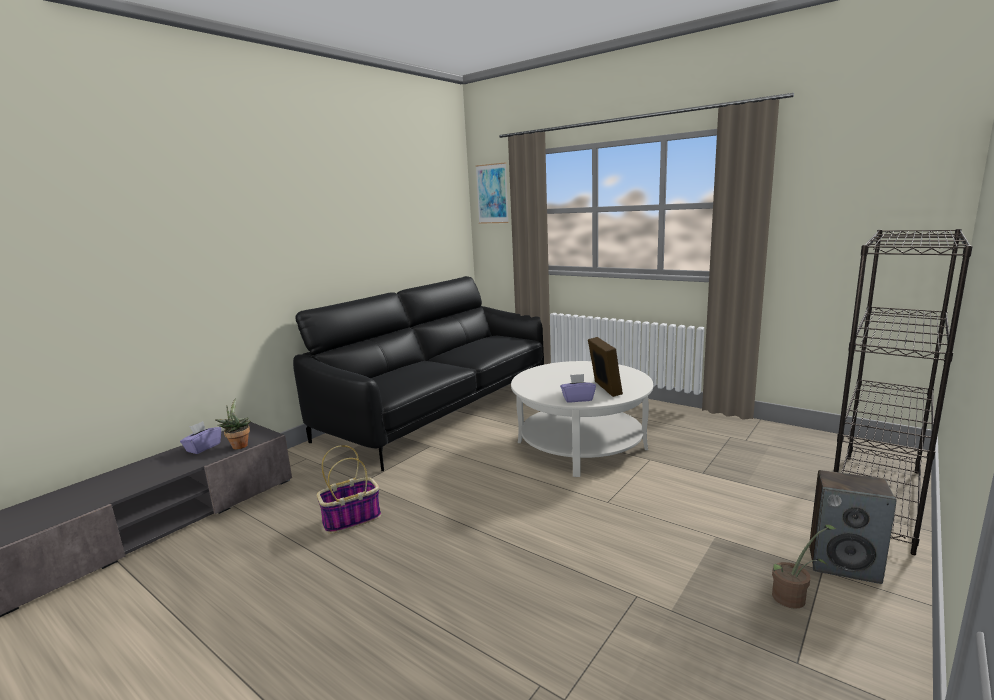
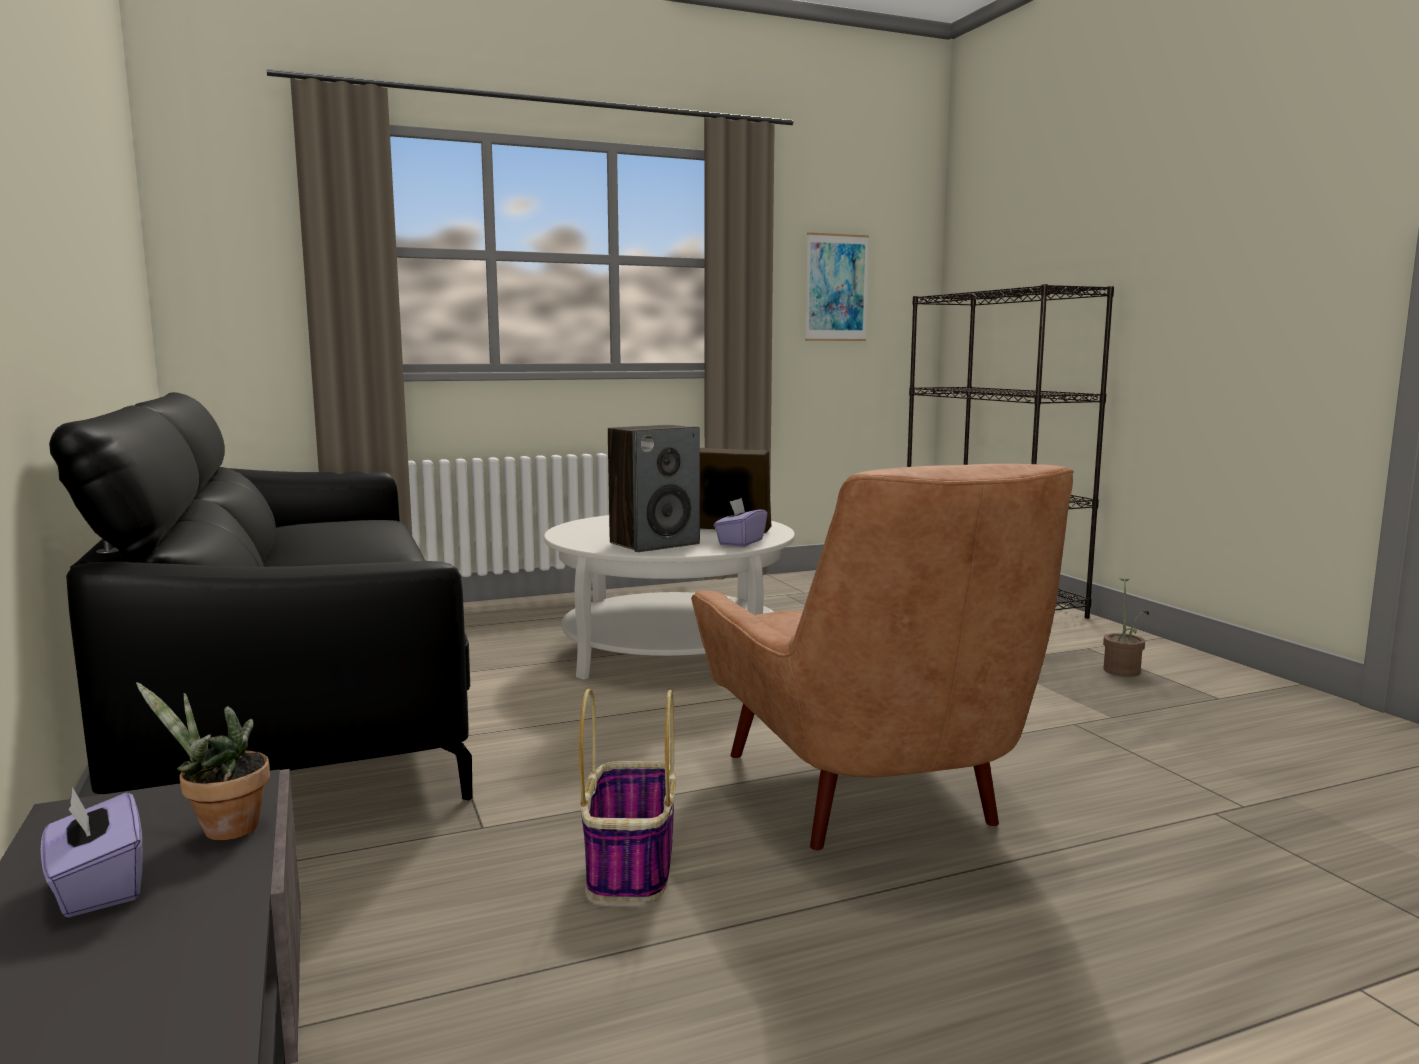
camera: 60 degrees left, 5 degrees down
picture [476,162,509,224] -> picture moved to [805,232,869,341]
speaker [809,470,897,584] -> speaker moved to [608,425,700,552]
none -> brown armchair [691,464,1074,850]

